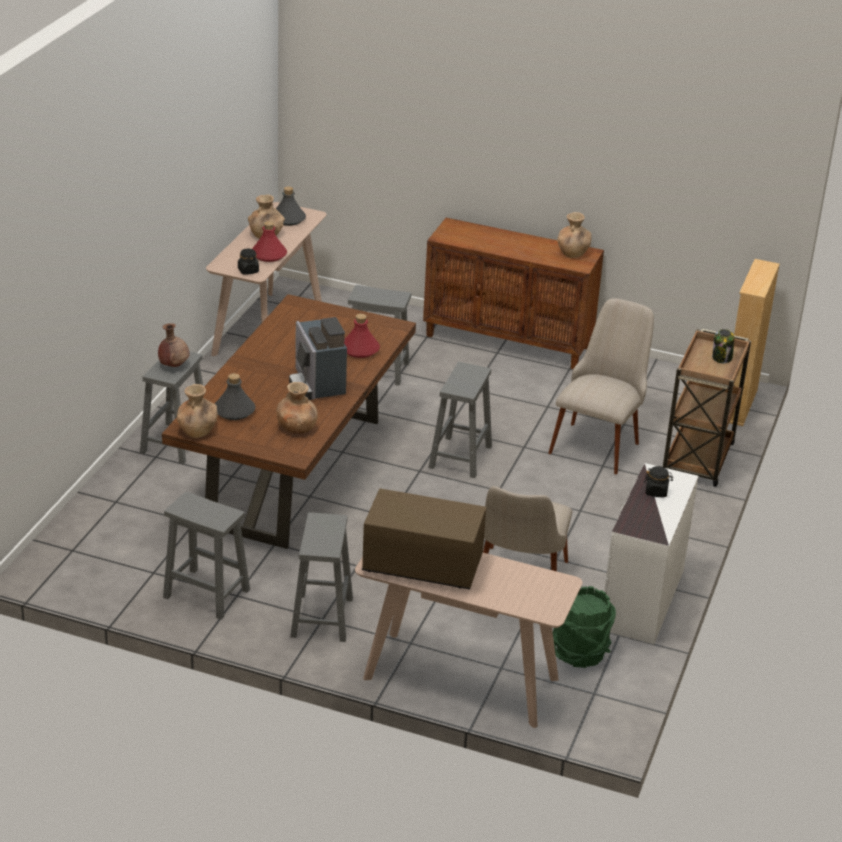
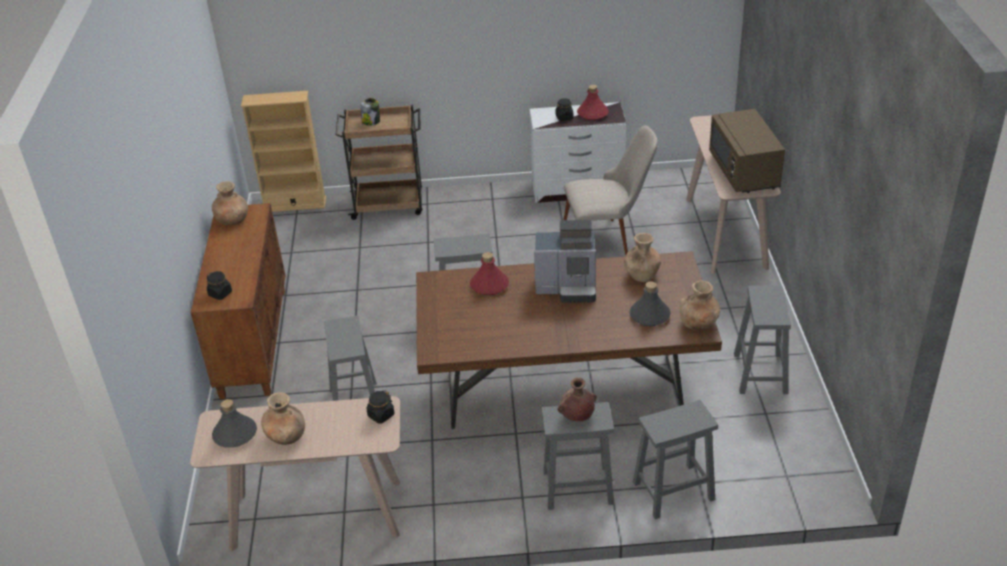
camera: 110 degrees left, 5 degrees up
red bottle [252,221,287,262] -> red bottle moved to [577,85,609,121]
coffee machine [289,317,347,400] -> coffee machine turned 45 degrees clockwise [534,220,596,303]
grey stool [290,512,353,642] -> grey stool moved to [633,400,718,519]
beige chair [548,298,654,474] -> none
green bucket [553,586,616,668] -> none
none -> black jar [207,271,232,300]

